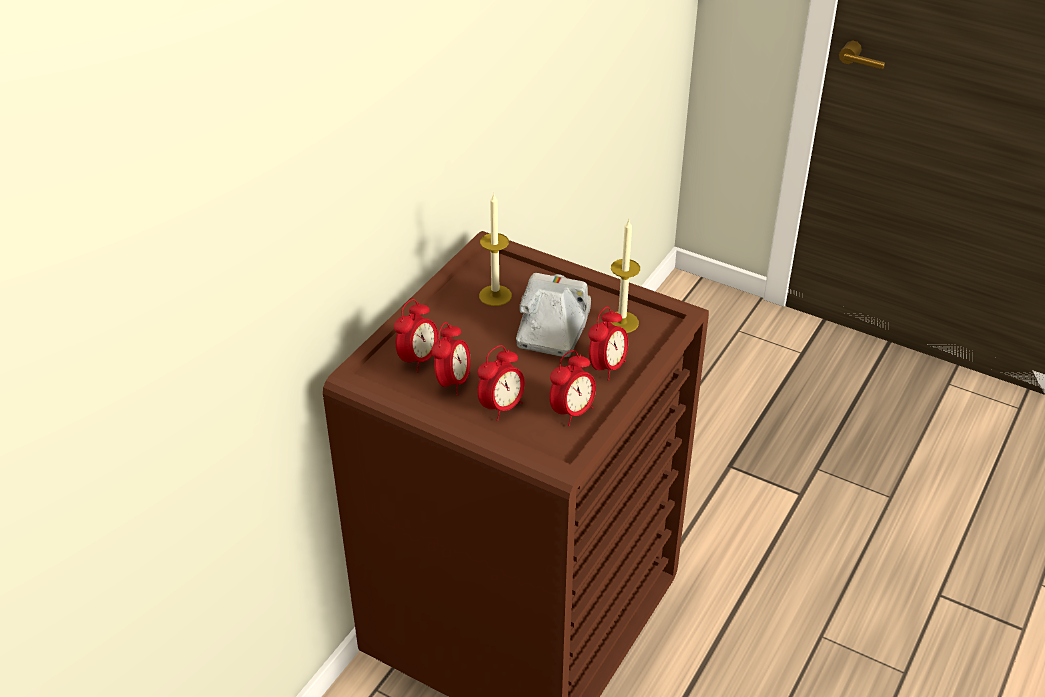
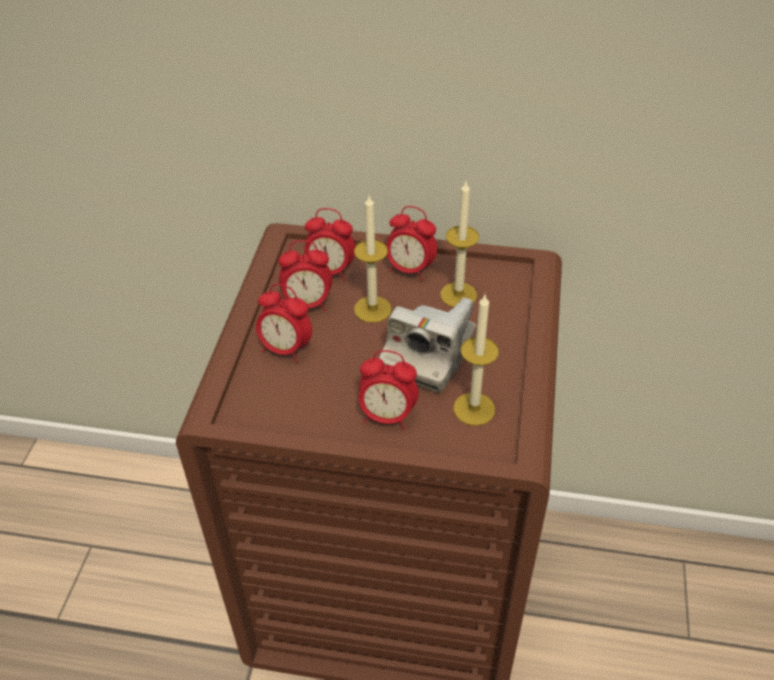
camera: 70 degrees right, 5 degrees up
camera [516,273,591,357] -> camera turned 120 degrees clockwise [379,297,476,392]
alarm clock [549,350,596,426] -> alarm clock moved to [386,206,437,281]
none -> candle [354,196,392,323]

